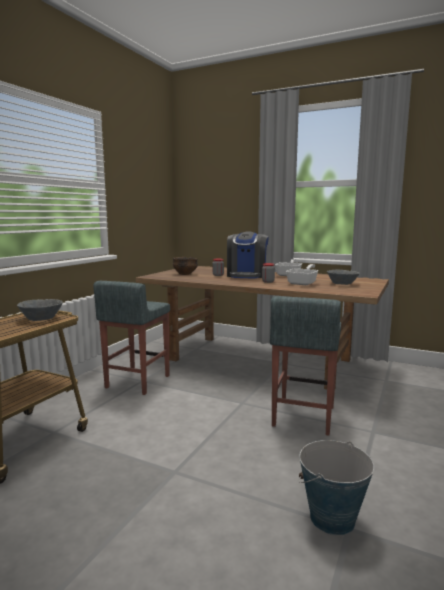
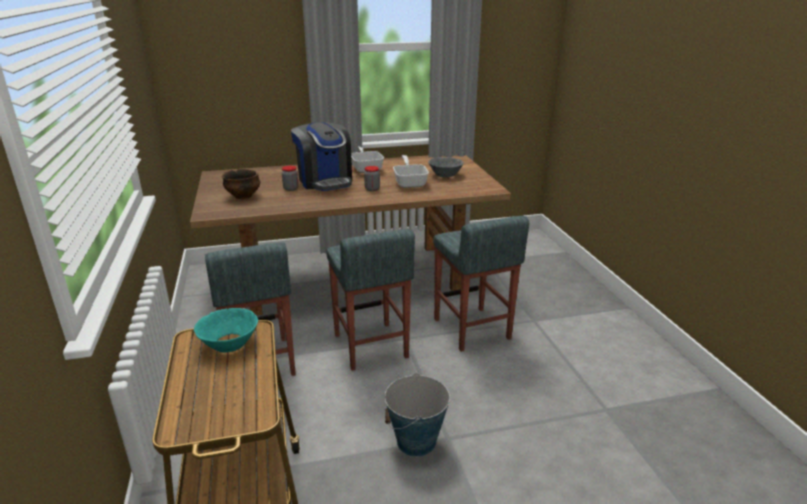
camera: 40 degrees left, 15 degrees up
grey bowl [17,299,63,321] -> turquoise bowl [194,308,258,352]
bucket [299,440,374,535] -> bucket moved to [385,373,450,457]
none -> grey stool [326,229,415,371]

